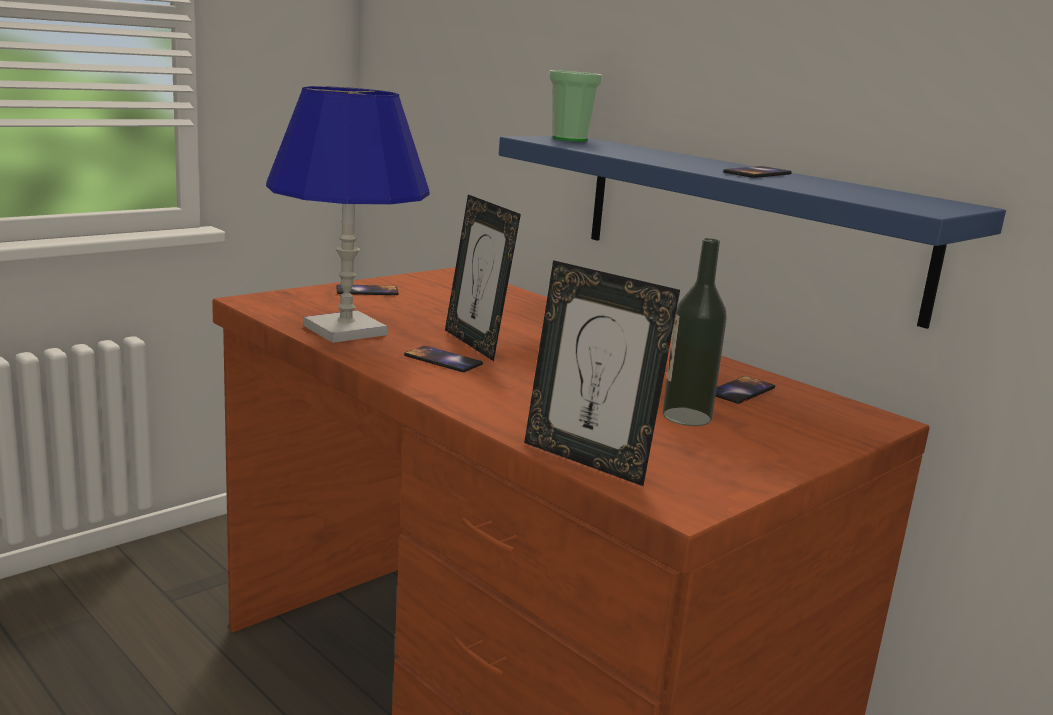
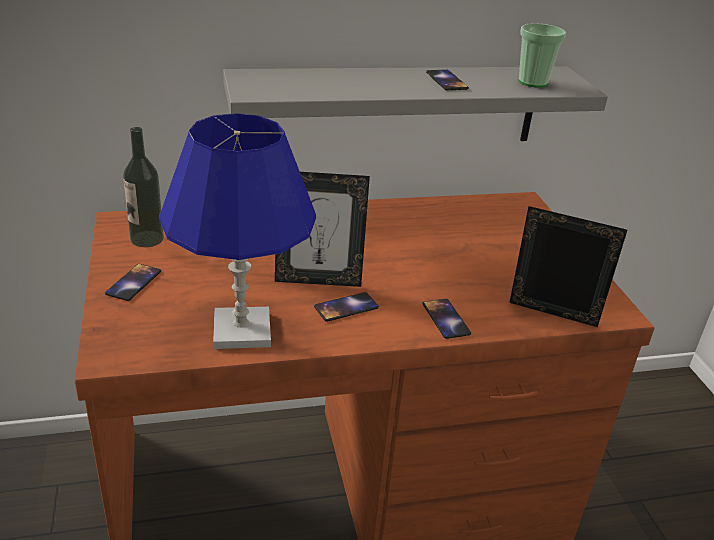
camera: 60 degrees left, 15 degrees up
blue shelf [499,136,1006,329] -> grey shelf [223,67,608,141]
picture frame [524,260,680,486] -> picture frame turned 135 degrees counterclockwise [509,206,627,327]
cup [549,70,603,142] -> cup moved to [519,23,566,88]
bottle [663,238,727,426] -> bottle moved to [123,127,164,247]
phone [715,376,775,404] -> phone moved to [422,299,471,339]

